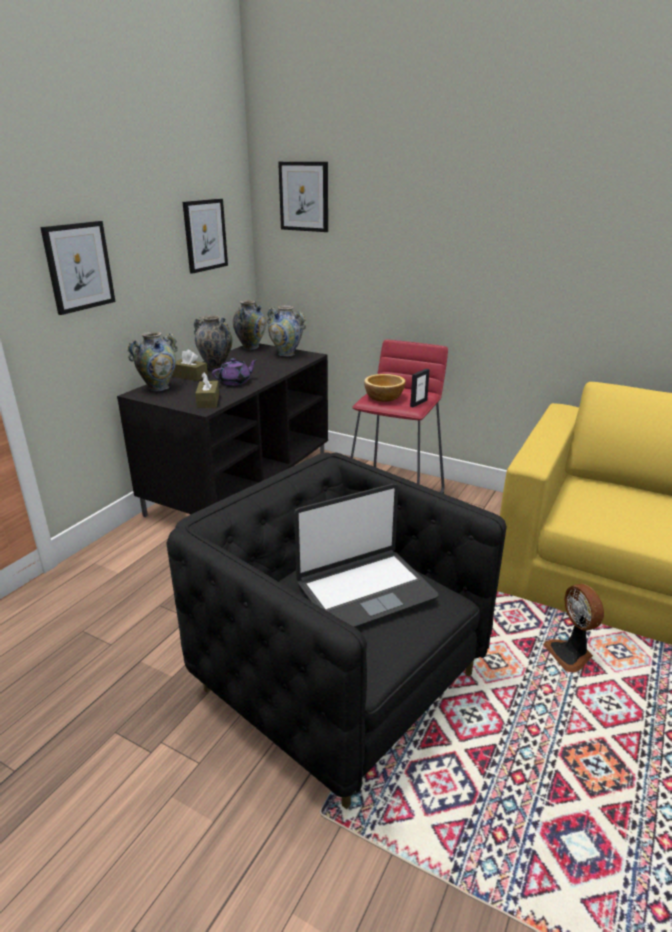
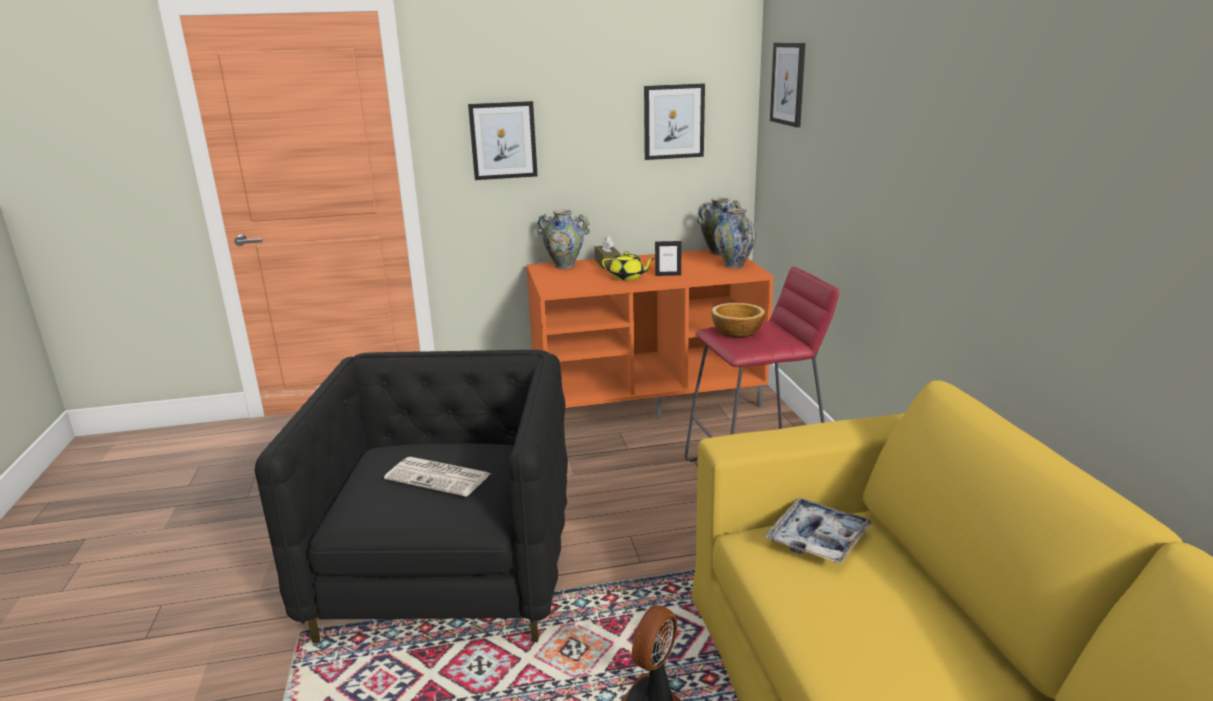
camera: 50 degrees right, 5 degrees down
black tv stand [117,343,328,517] -> orange tv stand [526,250,774,420]
vase [194,315,232,370] -> none
brown tissue box [195,372,219,408] -> none
purple teapot [212,358,258,386] -> yellow teapot [602,251,655,281]
laptop [294,484,439,628] -> newspaper [384,457,491,497]
picture frame [410,369,430,407] -> picture frame moved to [655,241,681,276]
none -> tray [765,498,873,564]

